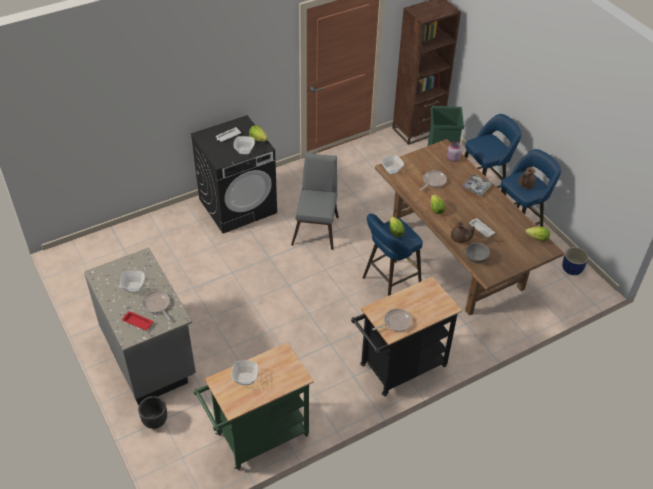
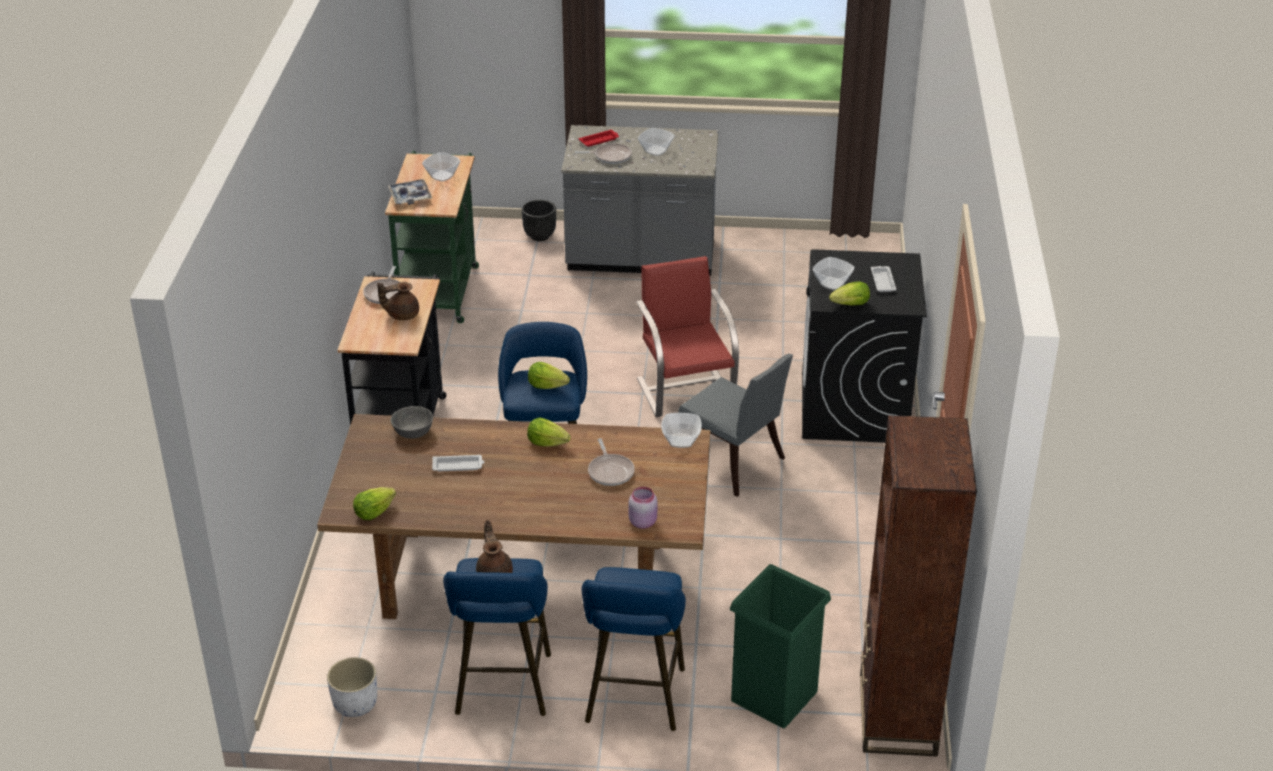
camera: 125 degrees right, 10 degrees down
brown teapot [451,220,475,243] -> brown teapot moved to [377,282,419,320]
tray [462,173,493,196] -> tray moved to [388,179,432,205]
blue planter [562,247,589,275] -> white planter [327,657,377,717]
none -> red chair [636,256,739,417]

